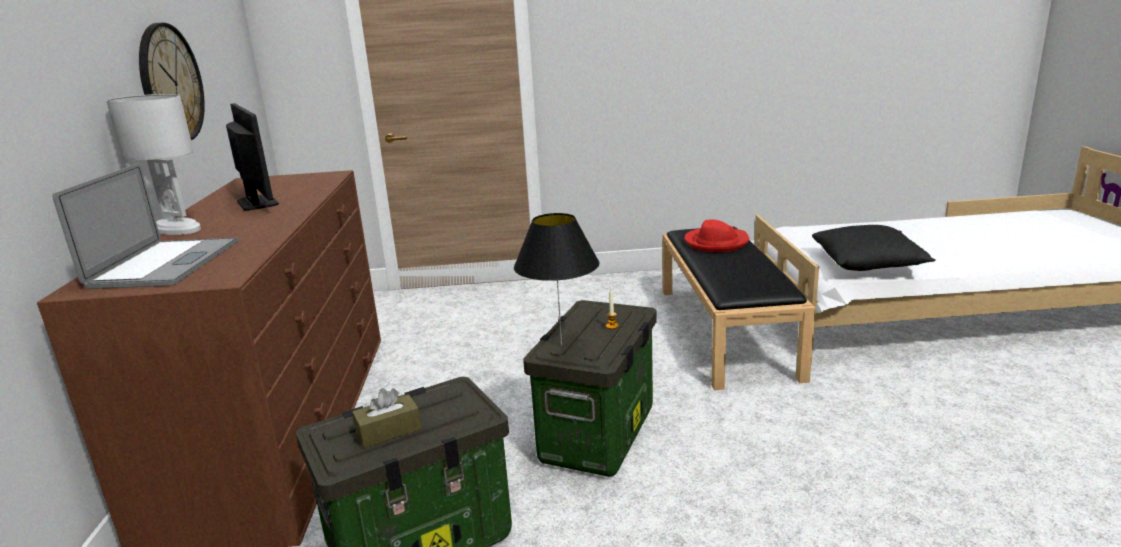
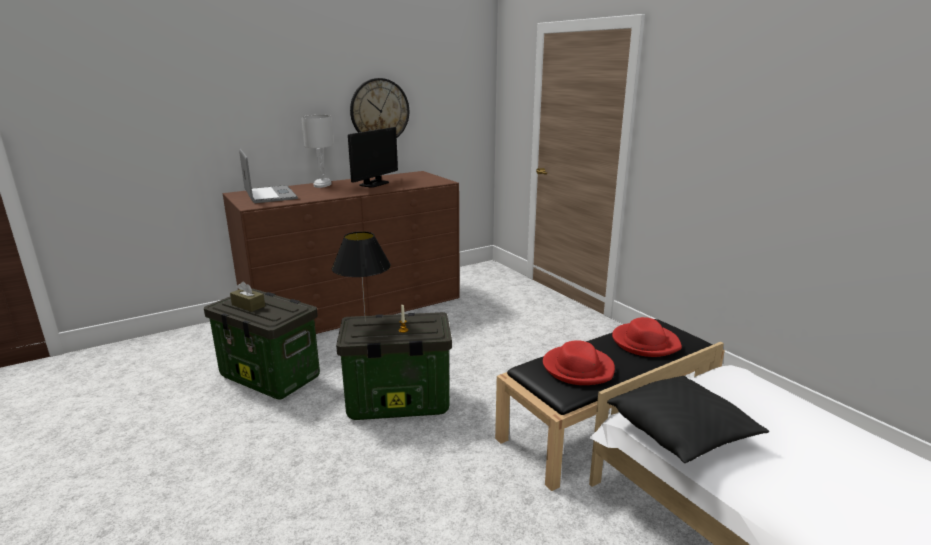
camera: 60 degrees right, 0 degrees up
laptop [53,163,238,289] -> laptop turned 90 degrees counterclockwise [239,149,298,203]
none -> red hat [543,340,615,385]

